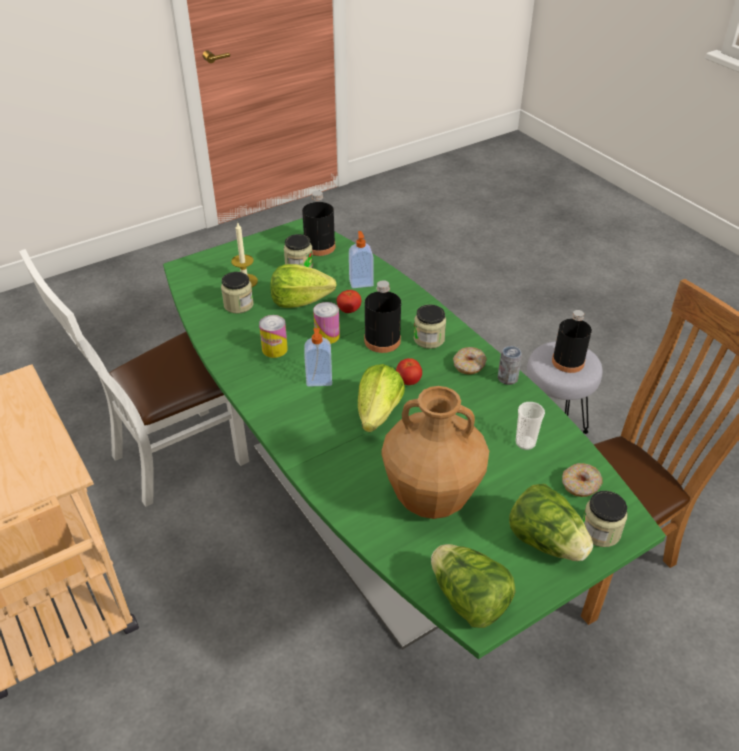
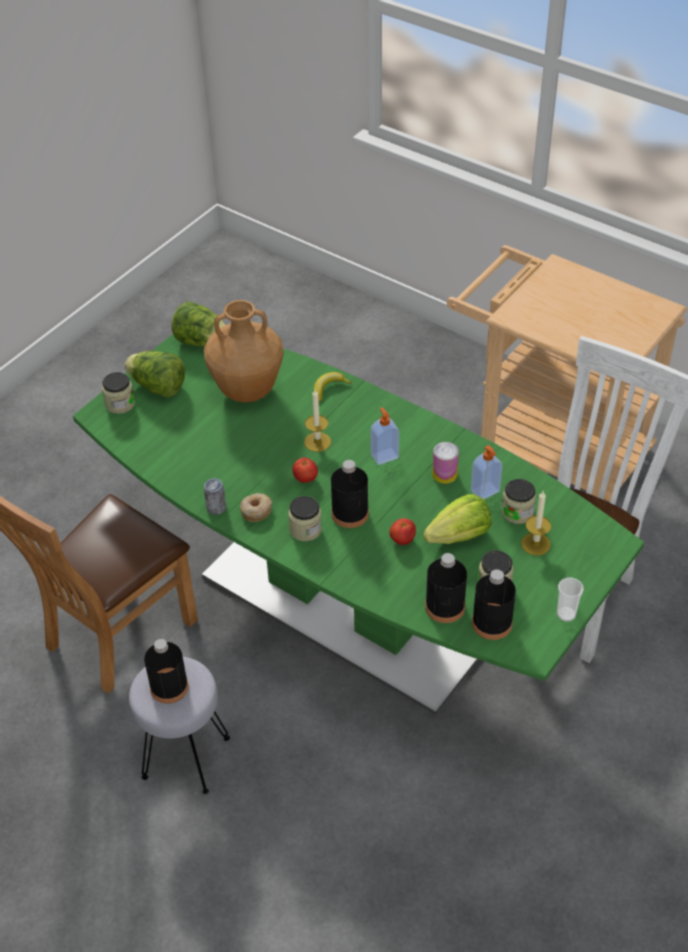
camera: 160 degrees right, 5 degrees up
can [313,302,340,344] -> none
soap dispenser [349,231,374,288] -> soap dispenser moved to [471,445,503,499]
lettuce [358,364,405,432] -> candle [304,389,331,452]
cup [516,402,545,450] -> cup moved to [557,578,584,622]
donut [562,463,603,497] -> none
none -> banana [314,372,352,402]
none -> black bottle [425,553,467,623]

